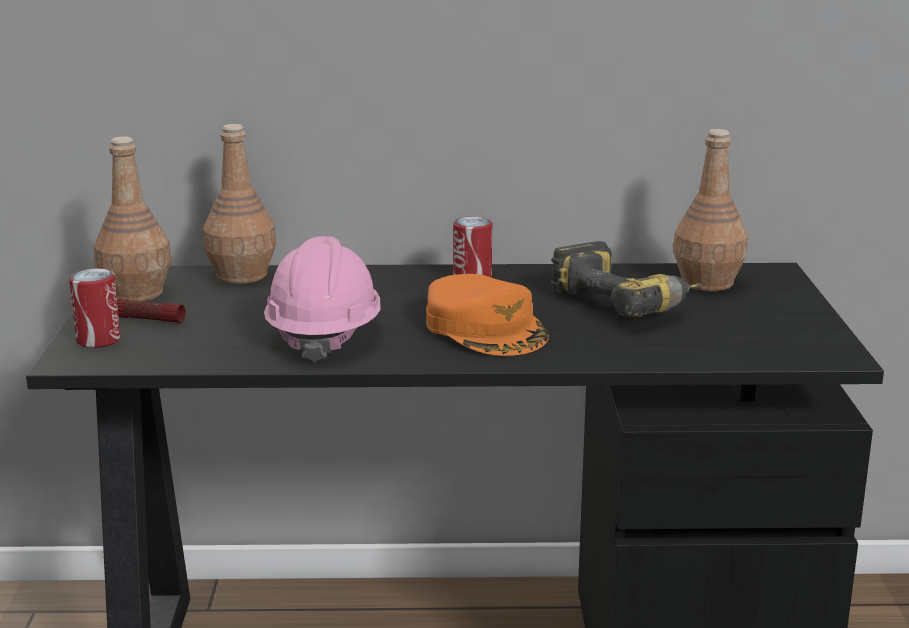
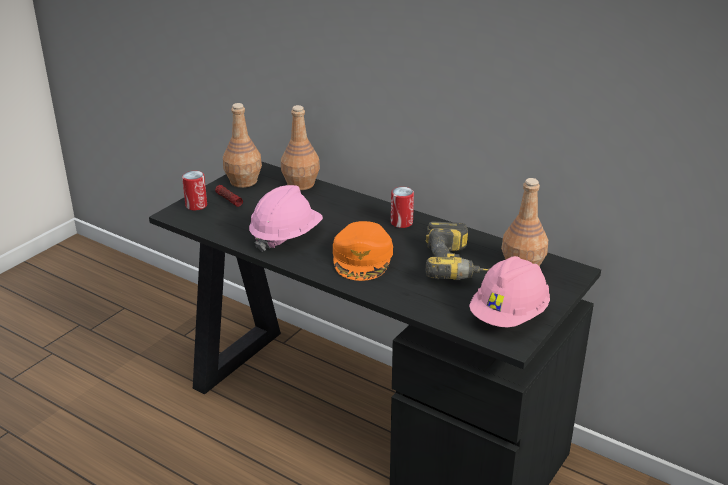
camera: 35 degrees right, 10 degrees up
none -> pink hard hat [469,256,550,327]

